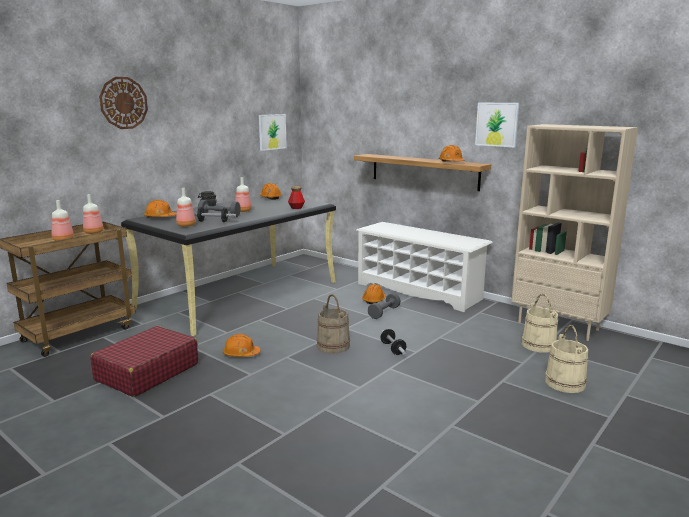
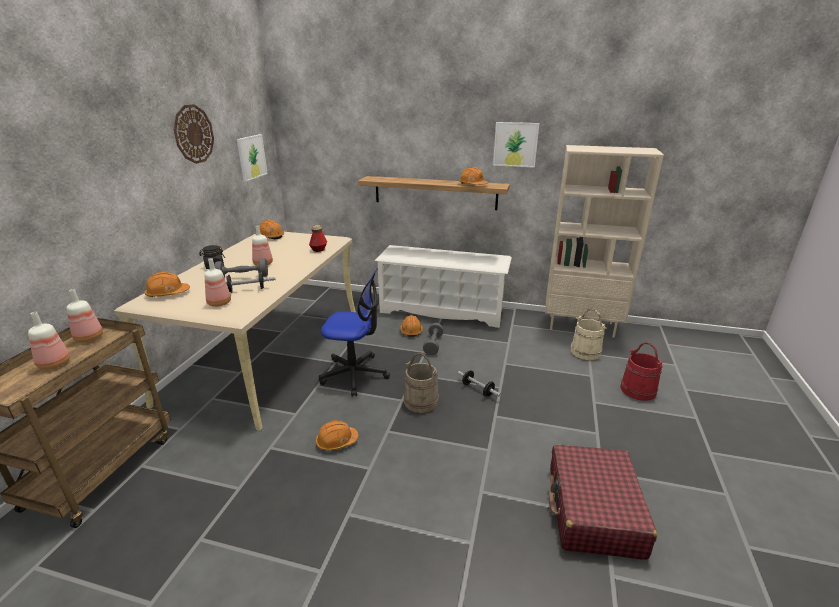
camera: 25 degrees left, 10 degrees up
red suitcase [90,326,198,397] -> red suitcase moved to [549,444,657,560]
wall clock [99,77,148,129] -> wall clock moved to [174,104,214,164]
black desk [121,196,336,336] -> beige desk [114,232,356,431]
beige bucket [545,325,588,393] -> red bucket [620,342,663,401]
none -> office chair [319,268,390,397]

